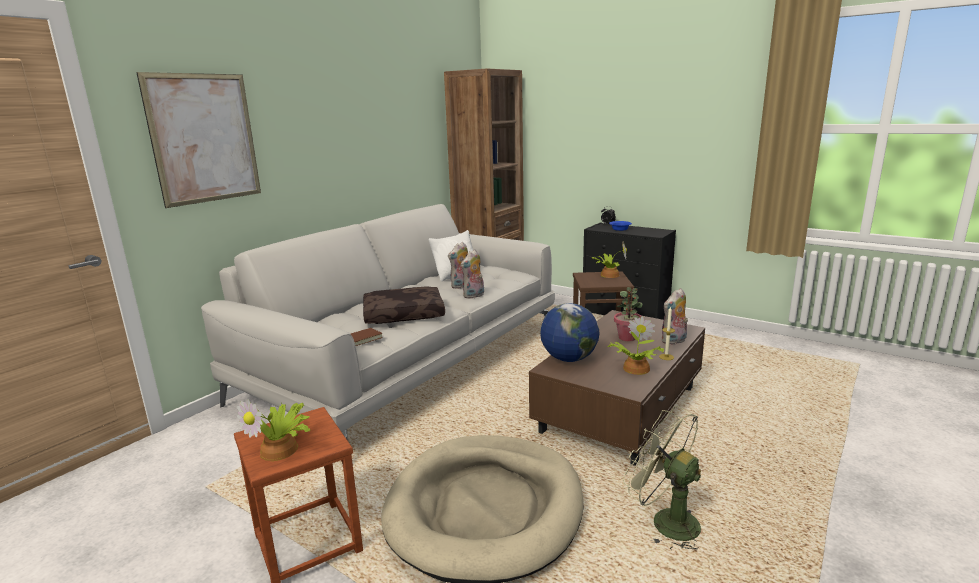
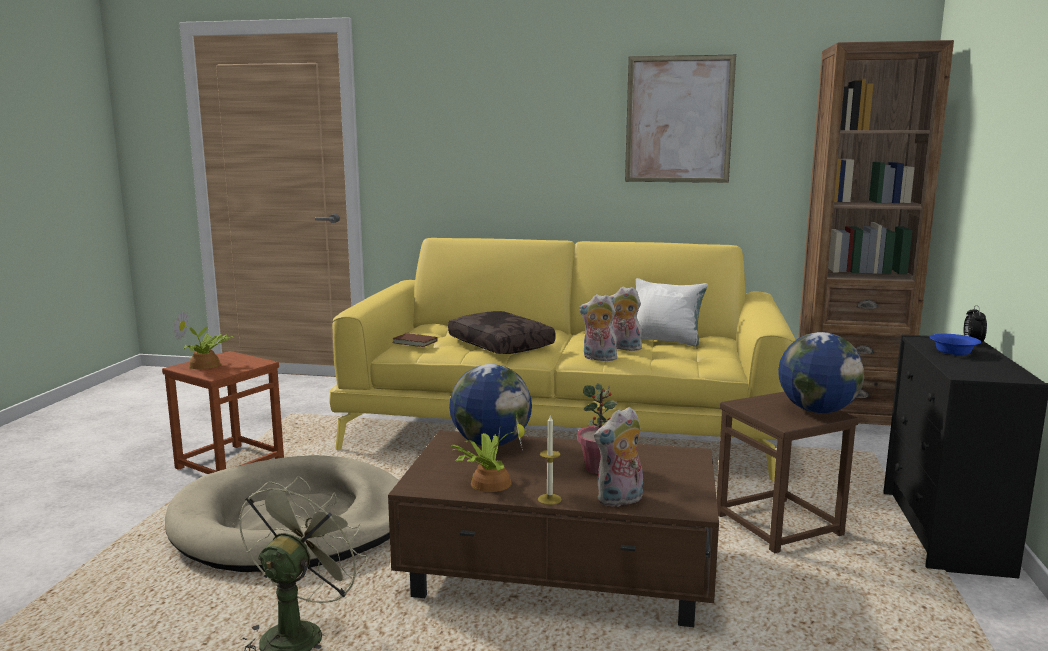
camera: 65 degrees right, 5 degrees down
picture [136,72,261,208] -> picture moved to [625,55,736,183]
white sofa [201,204,555,440] -> yellow sofa [329,238,795,481]
potted plant [592,241,627,278] -> globe [778,332,864,413]
plush toy [661,288,688,345] -> plush toy turned 60 degrees counterclockwise [594,407,643,507]

